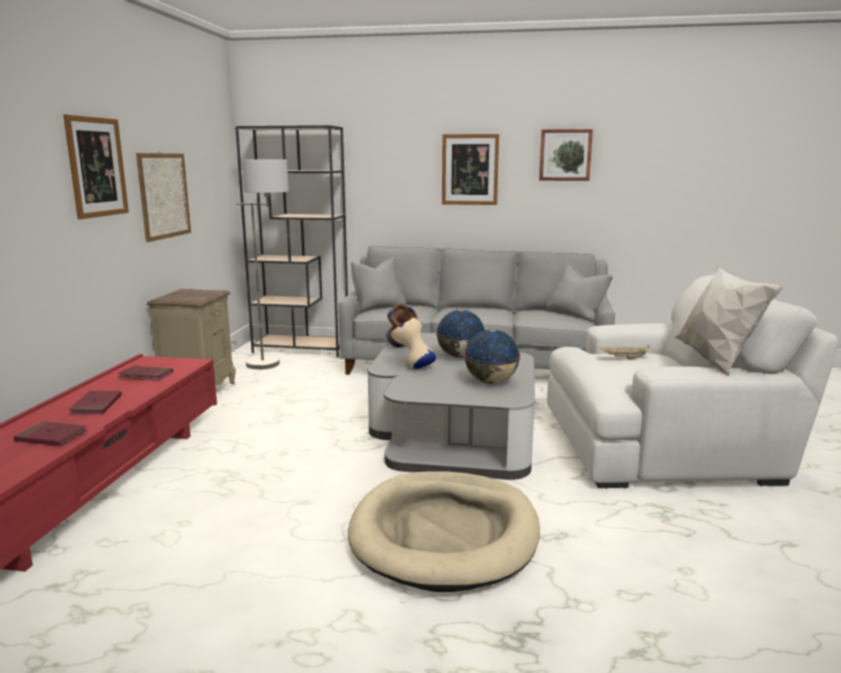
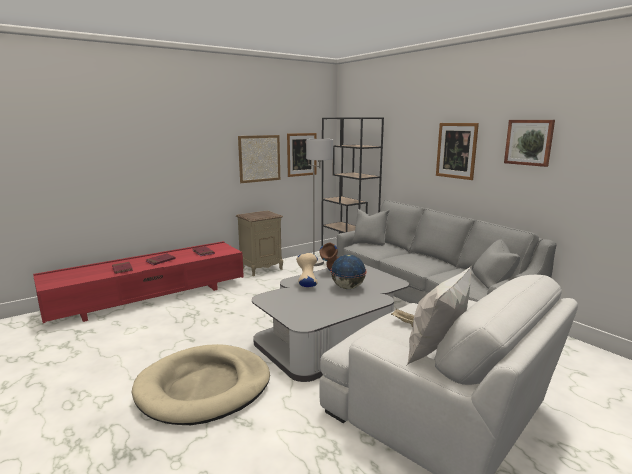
camera: 45 degrees right, 0 degrees up
picture [63,114,129,219] -> picture moved to [287,133,316,177]
globe [464,330,521,384] -> none

